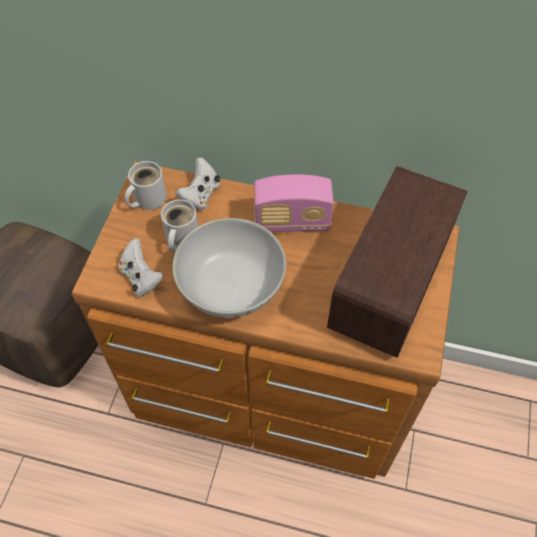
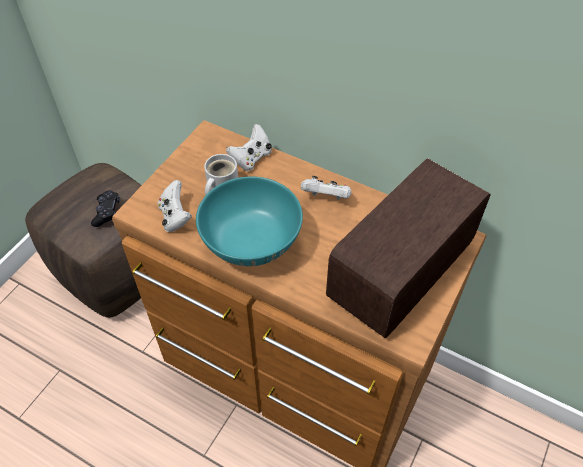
camera: 15 degrees right, 5 degrees down
white mug [124,161,167,210] -> none
white bowl [172,218,286,318] -> turquoise bowl [196,176,303,266]
radio [254,174,334,232] -> white game controller [301,176,351,200]
none -> black game controller [91,190,120,227]

